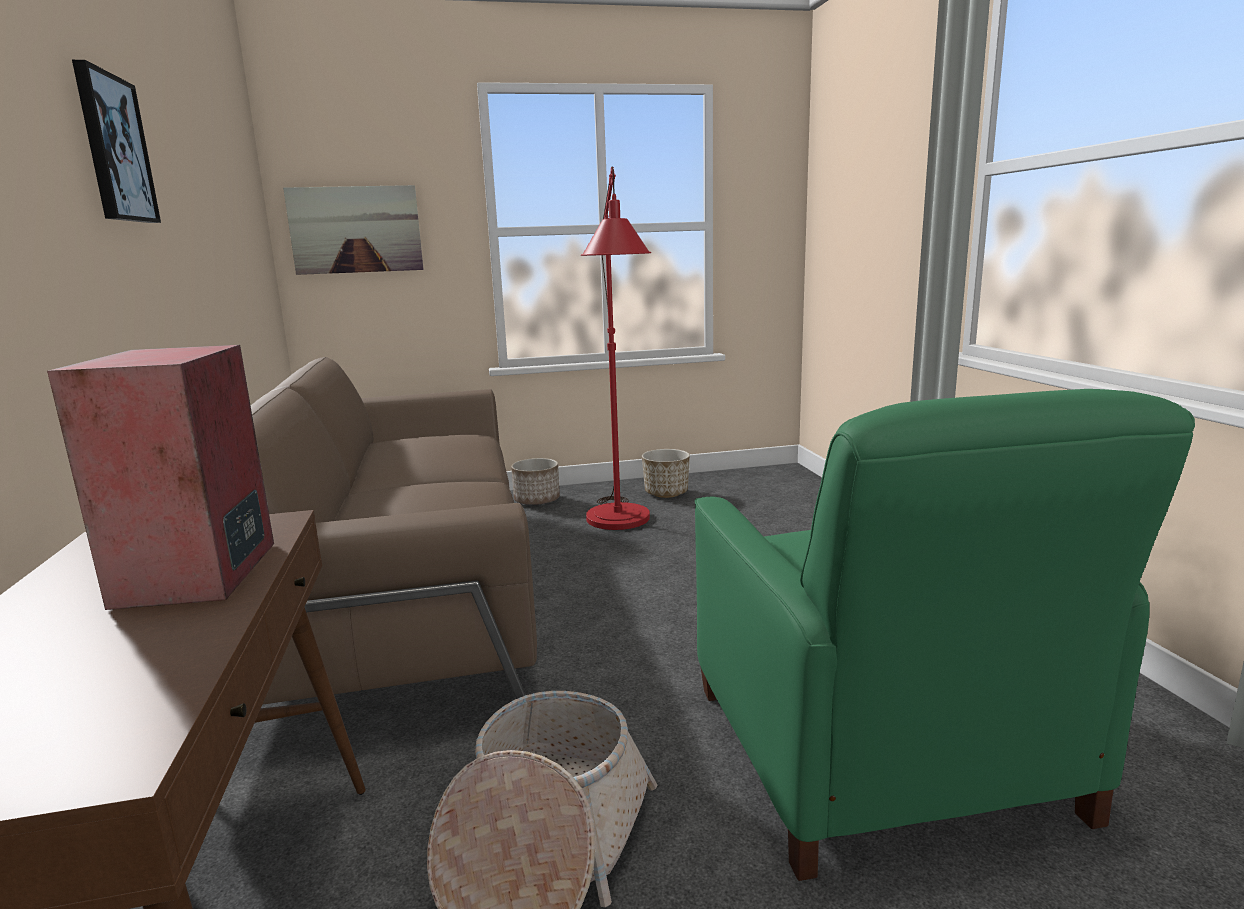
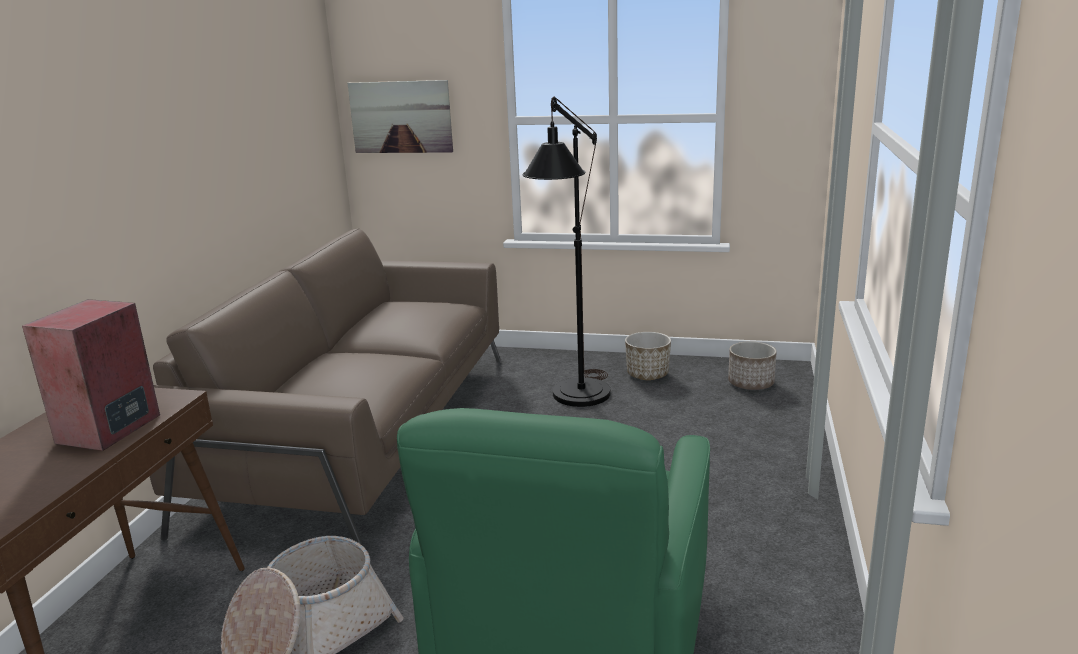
camera: 25 degrees right, 5 degrees up
picture [72,60,161,223] -> none
planter [511,458,560,505] -> planter moved to [728,341,777,390]
red floor lamp [581,167,651,530] -> black floor lamp [523,97,611,407]

